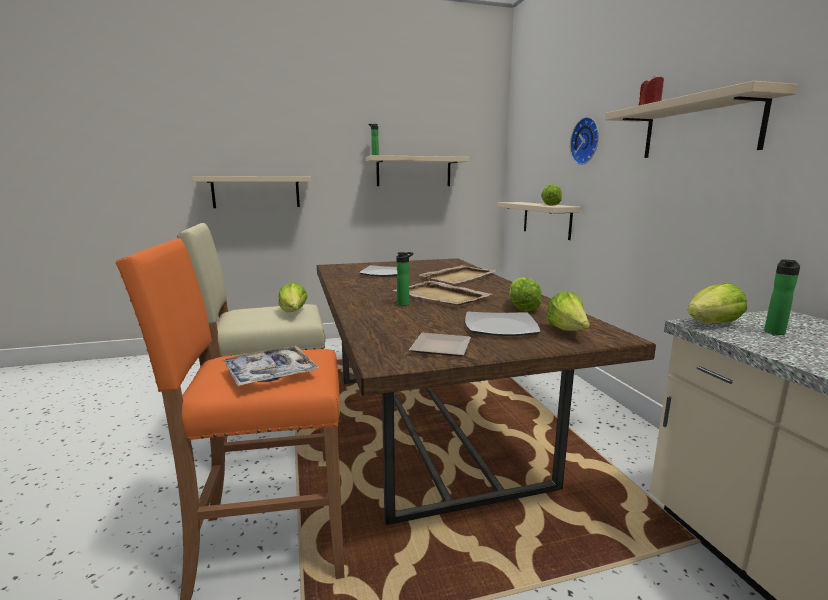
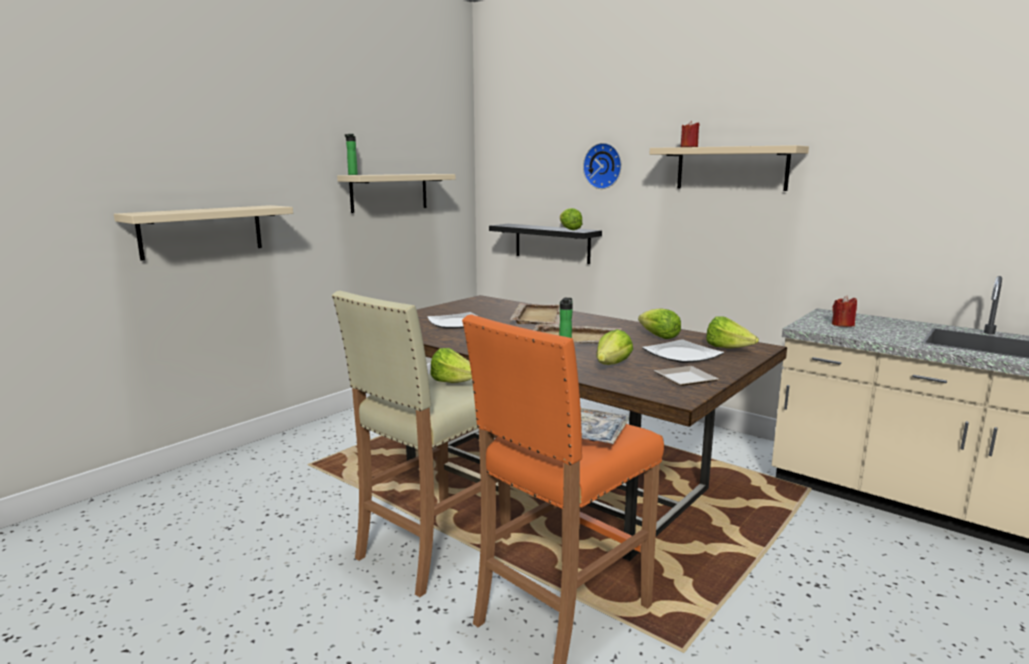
camera: 35 degrees left, 0 degrees up
beige shelf [497,202,581,240] -> black shelf [489,224,602,264]
lettuce [688,283,747,323] -> lettuce moved to [597,329,633,365]
bottle [764,259,800,335] -> red candle [832,296,857,327]

